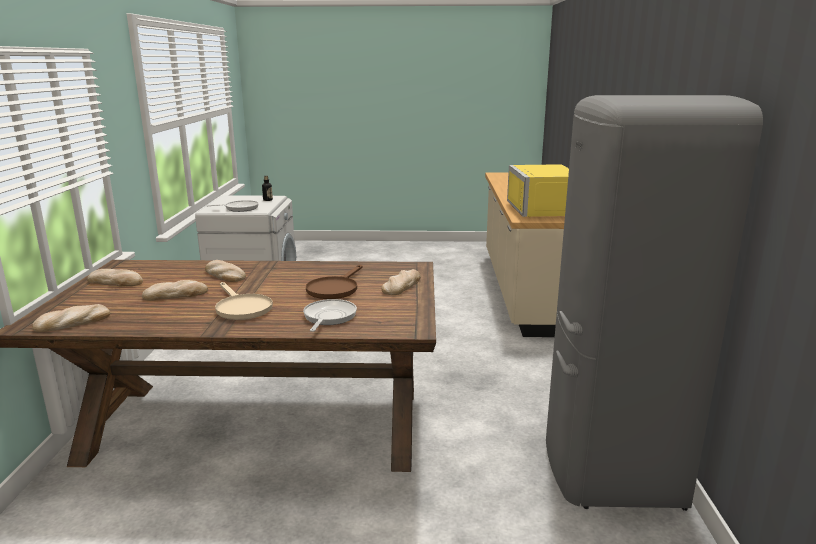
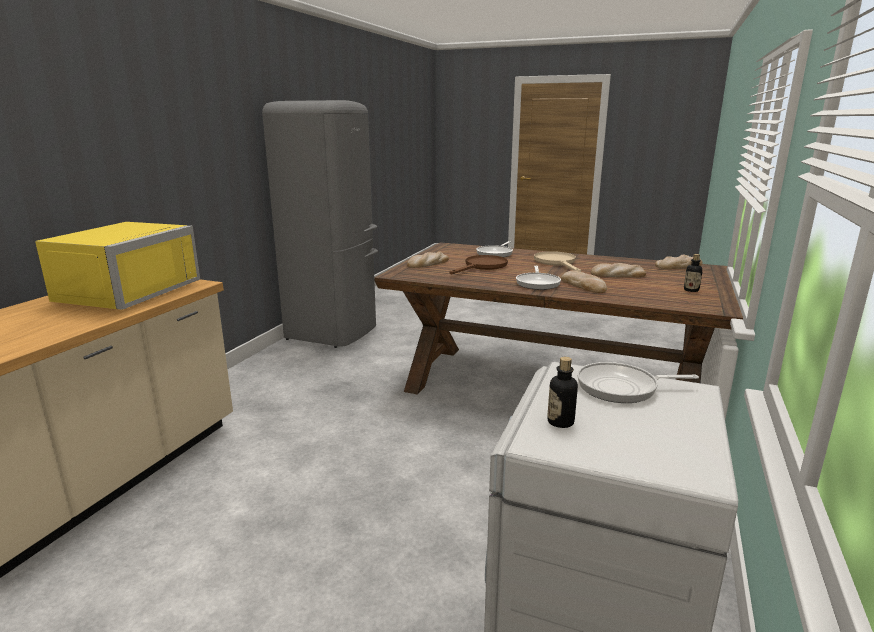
camera: 160 degrees left, 0 degrees up
bread [87,269,143,287] -> bottle [684,254,702,292]
none -> frying pan [516,266,561,290]

